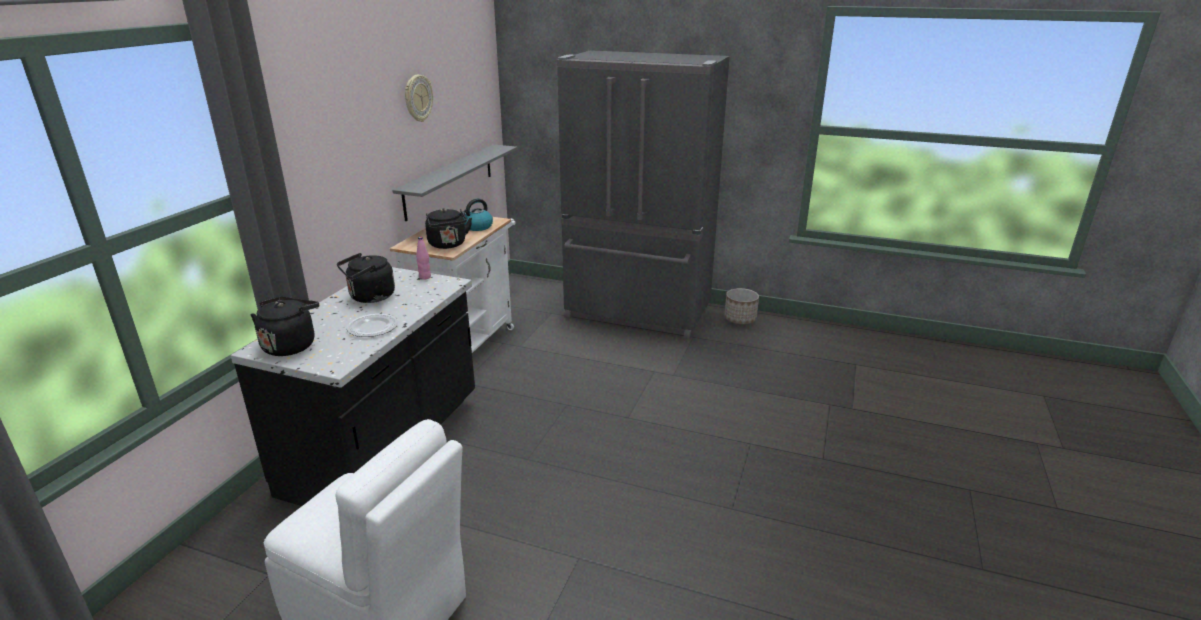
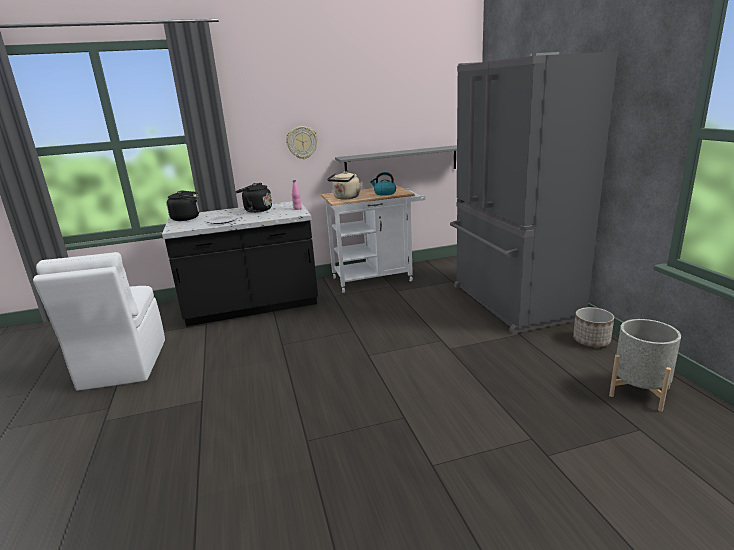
camera: 55 degrees right, 5 degrees down
wall clock [405,75,433,122] -> wall clock moved to [286,126,318,159]
black kettle [425,208,472,249] -> beige kettle [327,171,363,199]
none -> grey planter [609,319,681,412]

